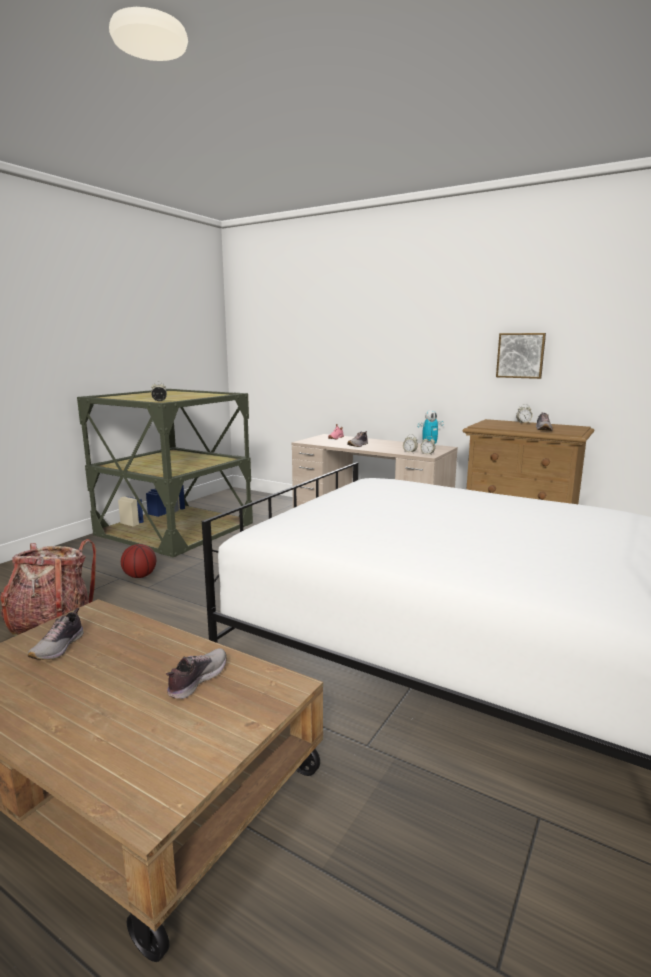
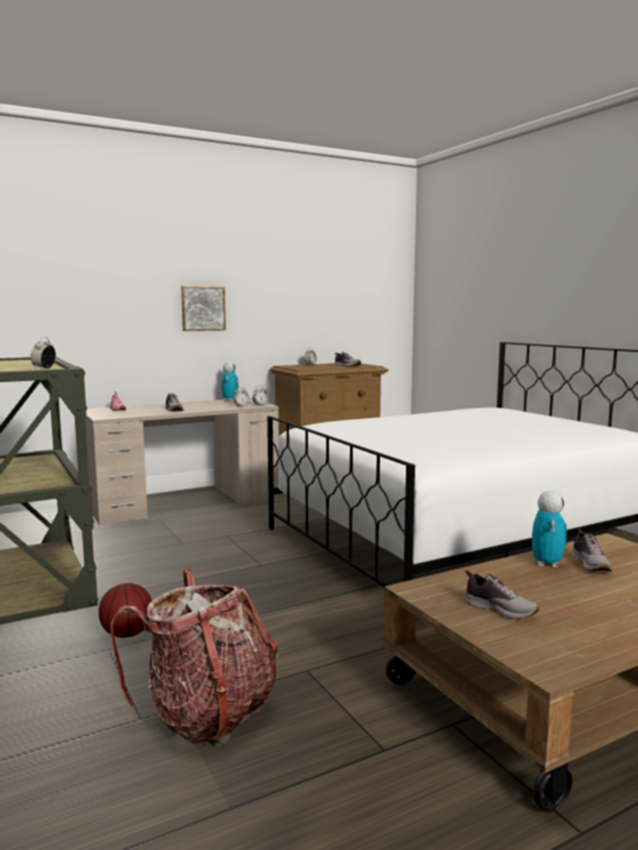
camera: 60 degrees left, 5 degrees down
shoe [166,648,227,699] -> shoe turned 150 degrees counterclockwise [572,529,612,571]
picture [496,333,546,379] -> picture moved to [181,286,226,331]
none -> toy robot [532,491,567,567]

